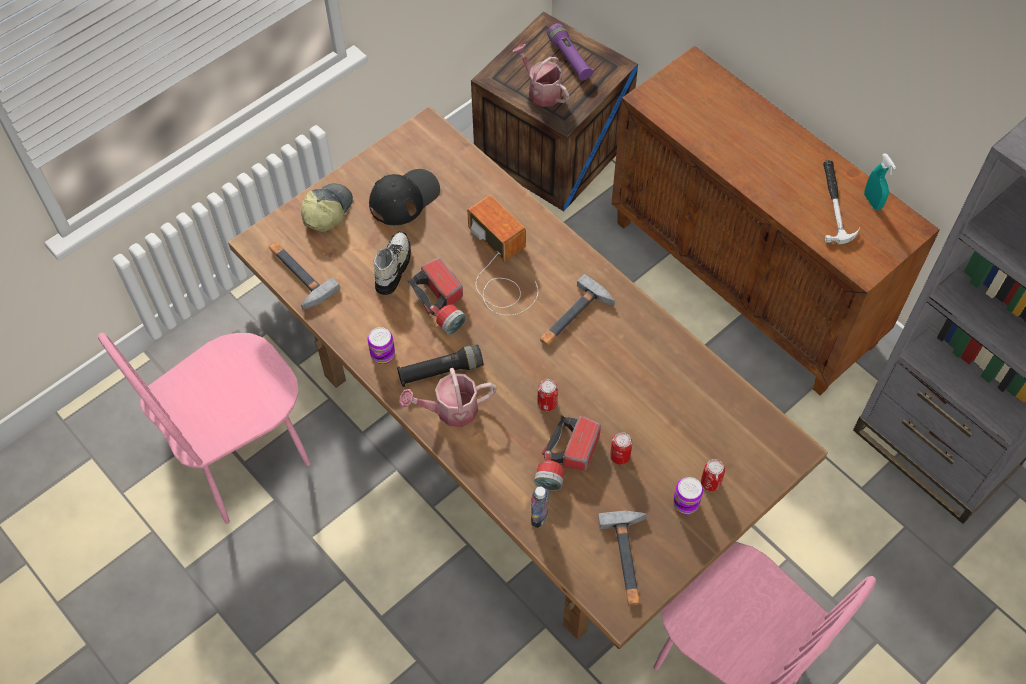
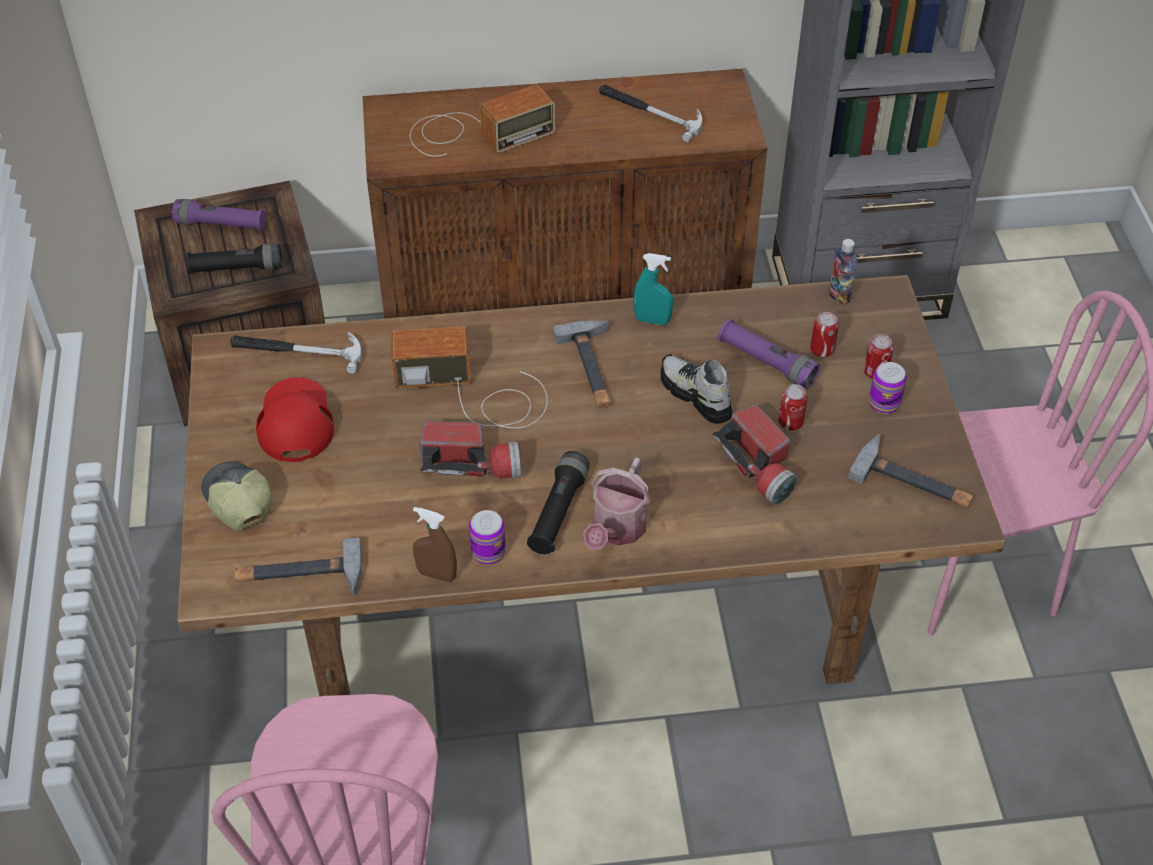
camera: 55 degrees left, 10 degrees down
black cap [369,169,440,225] -> red cap [256,377,334,462]
shoe [374,231,411,295] -> shoe moved to [661,354,733,424]
watering can [513,44,569,107] -> black flashlight [186,244,282,274]
bottle [531,487,549,528] -> bottle moved to [829,239,857,305]
can [537,379,558,411] -> can moved to [810,312,839,357]
turquoise spray bottle [864,153,896,210] -> turquoise spray bottle moved to [634,253,673,325]
none -> hammer [230,332,362,374]
none -> radio [410,84,556,157]
none -> brown spray bottle [413,507,457,582]
none -> purple flashlight [717,319,820,389]

